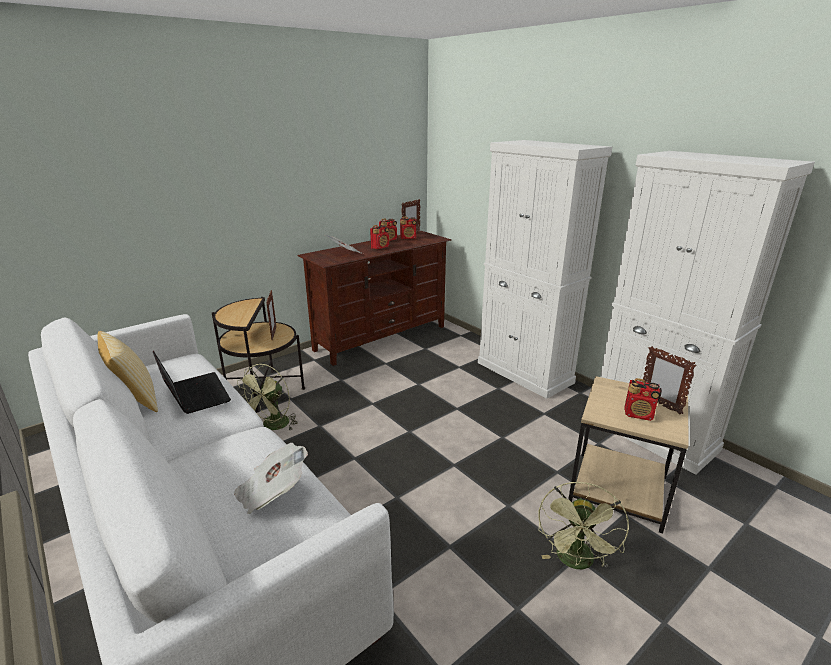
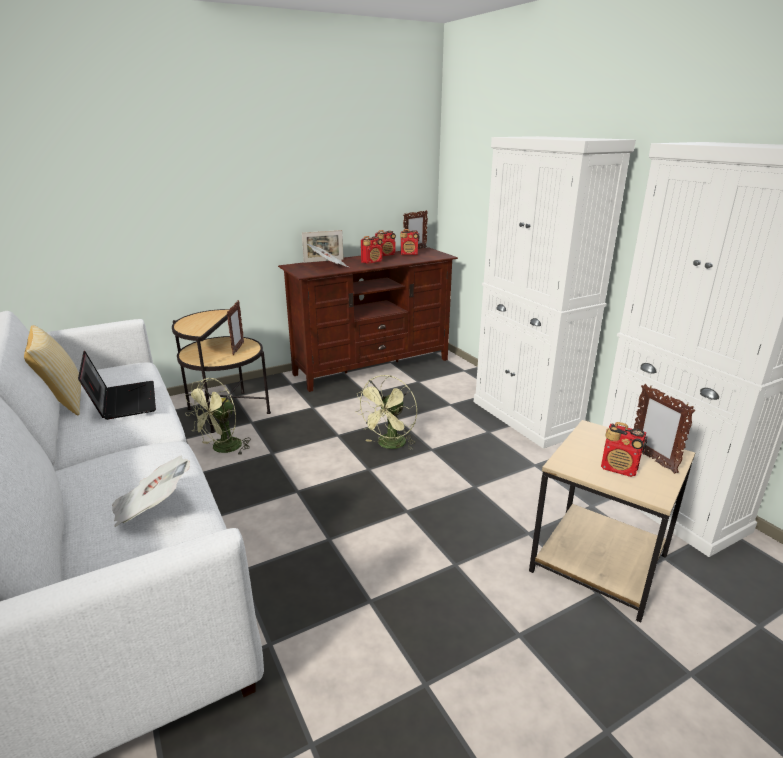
camera: 10 degrees right, 0 degrees up
green fan [538,482,629,569] -> green fan moved to [355,375,417,450]
none -> picture frame [302,230,343,263]

